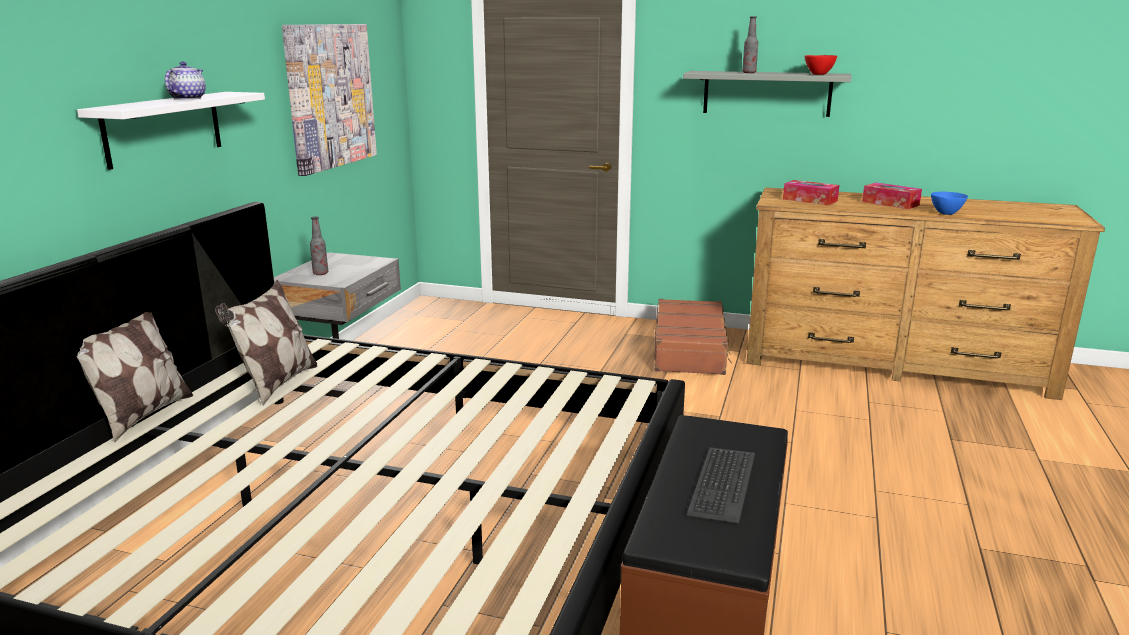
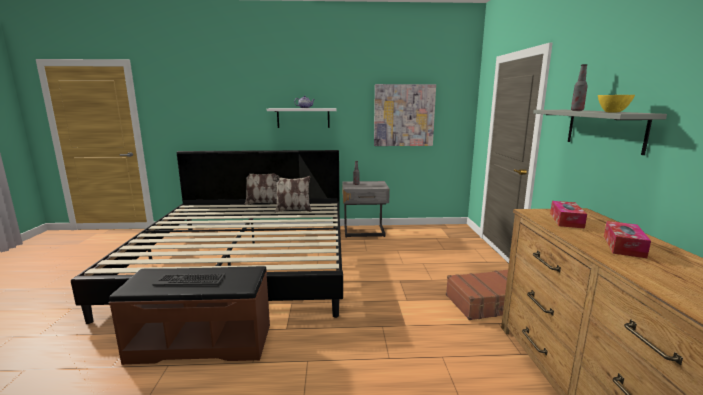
camera: 70 degrees right, 5 degrees down
red bowl [805,55,837,75] -> yellow bowl [598,95,635,113]
blue bowl [931,192,968,215] -> none

